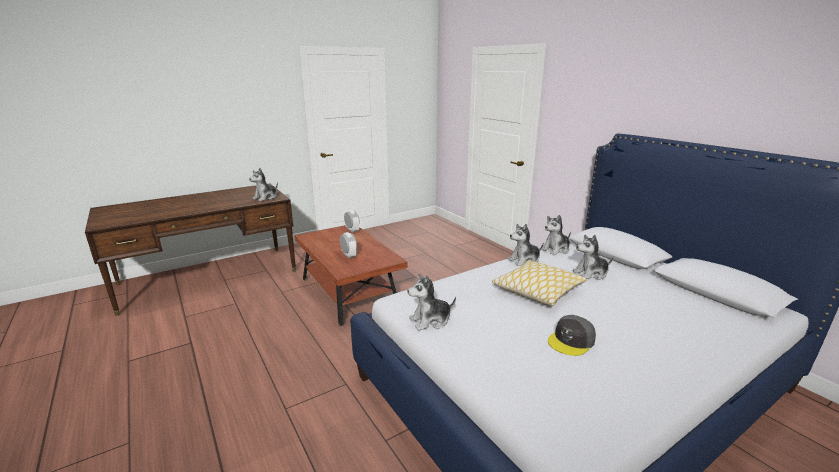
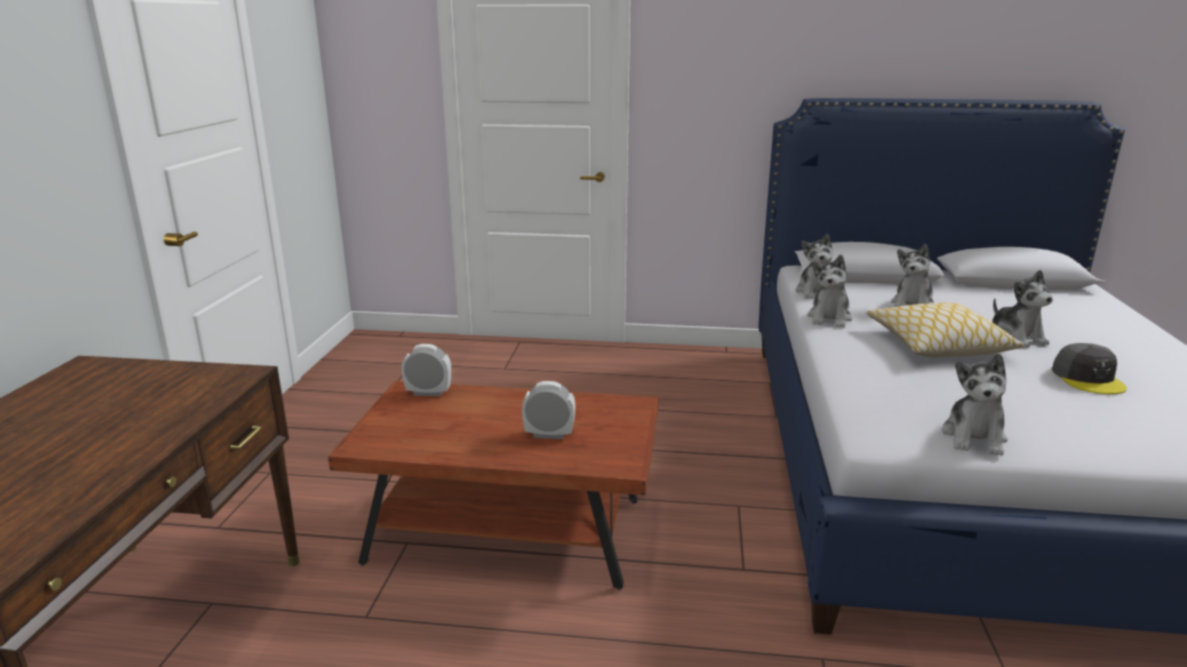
camera: 50 degrees left, 0 degrees up
plush toy [249,168,278,201] -> plush toy moved to [992,270,1053,348]

